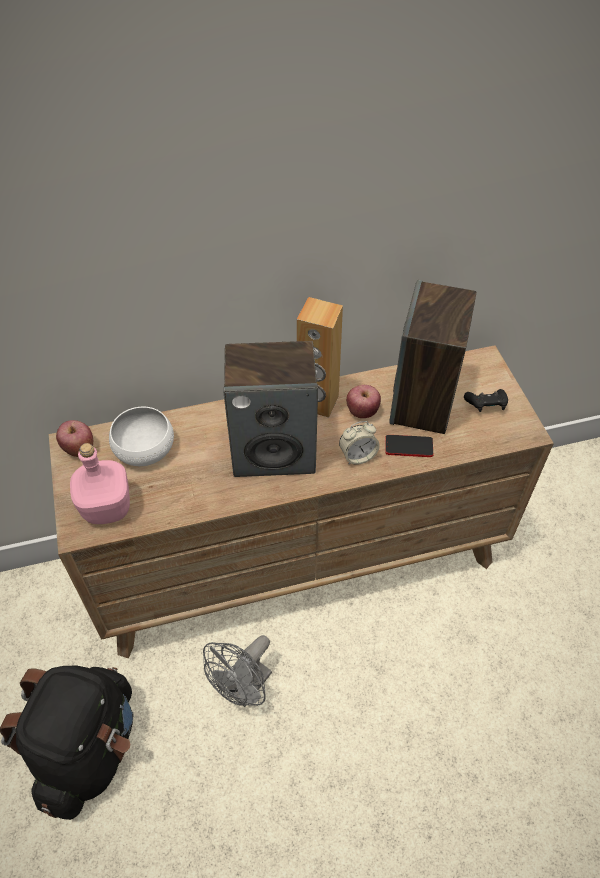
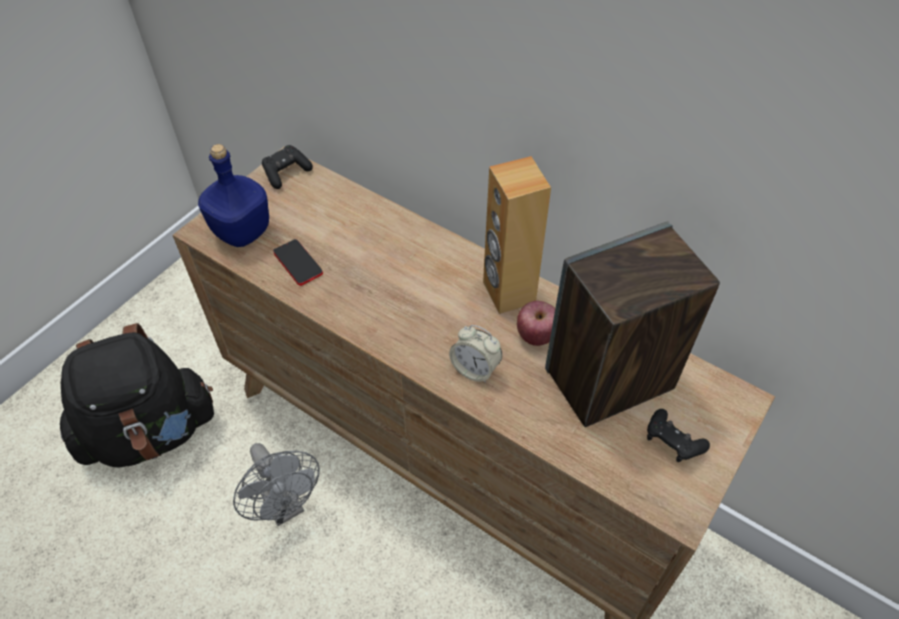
camera: 50 degrees right, 0 degrees up
apple [56,420,93,457] -> black game controller [262,145,313,189]
pink bottle [70,443,130,524] -> blue bottle [198,144,269,247]
white bowl [109,407,174,466] -> none
grey fan [203,635,272,707] -> grey fan turned 120 degrees counterclockwise [233,443,320,526]
speaker [223,341,318,477] -> none
phone [385,435,433,457] -> phone moved to [273,239,323,286]

